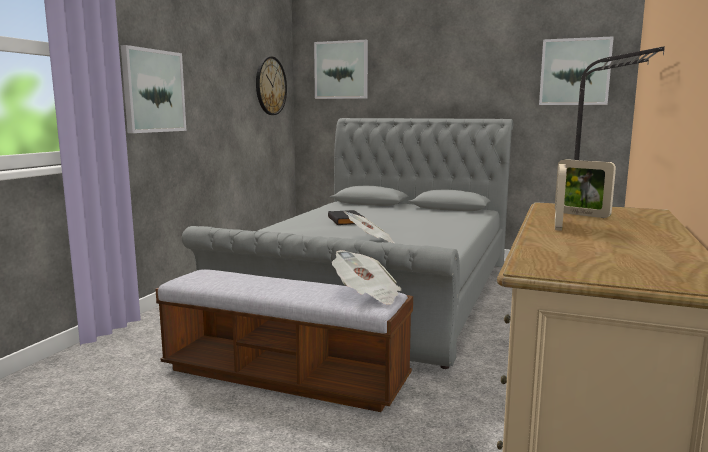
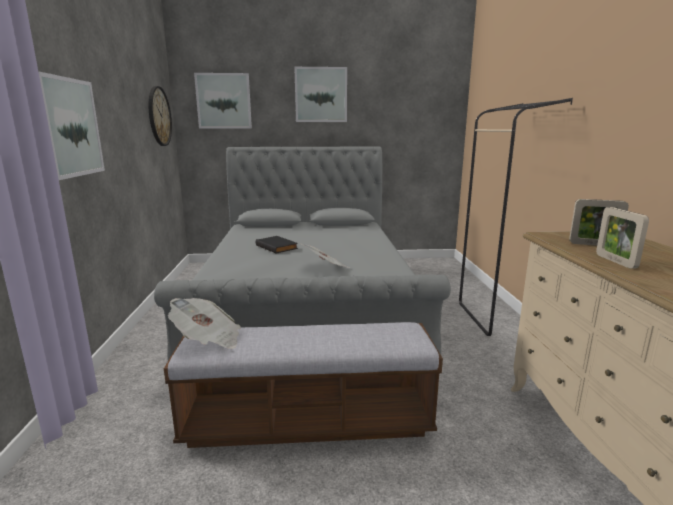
camera: 25 degrees left, 5 degrees up
newspaper [332,250,402,305] -> newspaper moved to [168,298,241,349]
picture [539,36,614,105] -> picture moved to [294,67,347,122]

